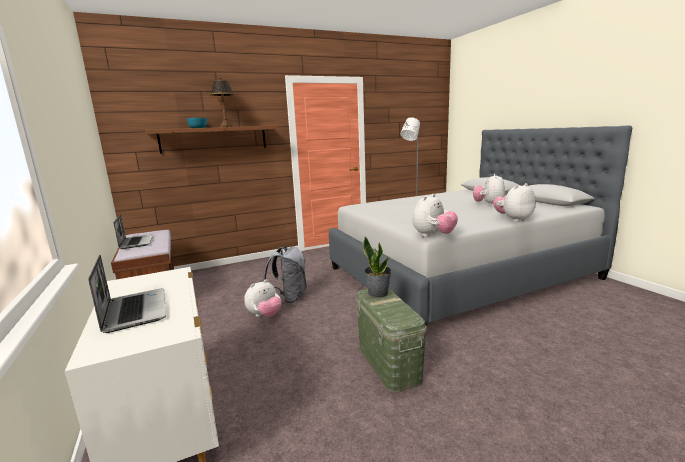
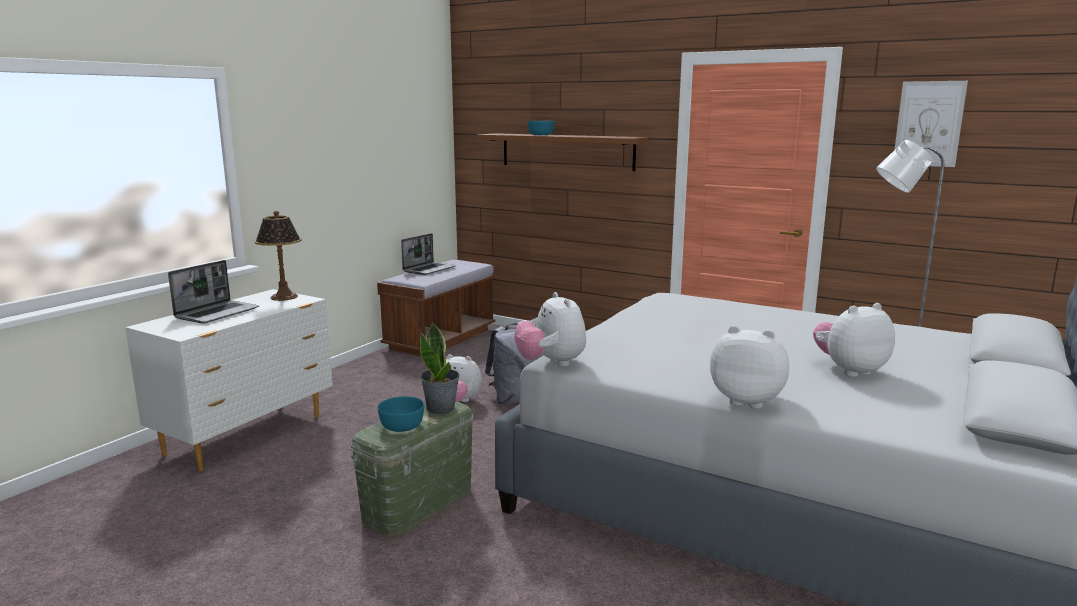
camera: 55 degrees right, 0 degrees up
table lamp [210,77,235,127] -> table lamp moved to [254,211,302,301]
plush toy [413,194,458,237] -> plush toy turned 60 degrees clockwise [514,292,586,367]
none -> turquoise bowl [378,396,424,432]
none -> picture [895,81,968,167]

